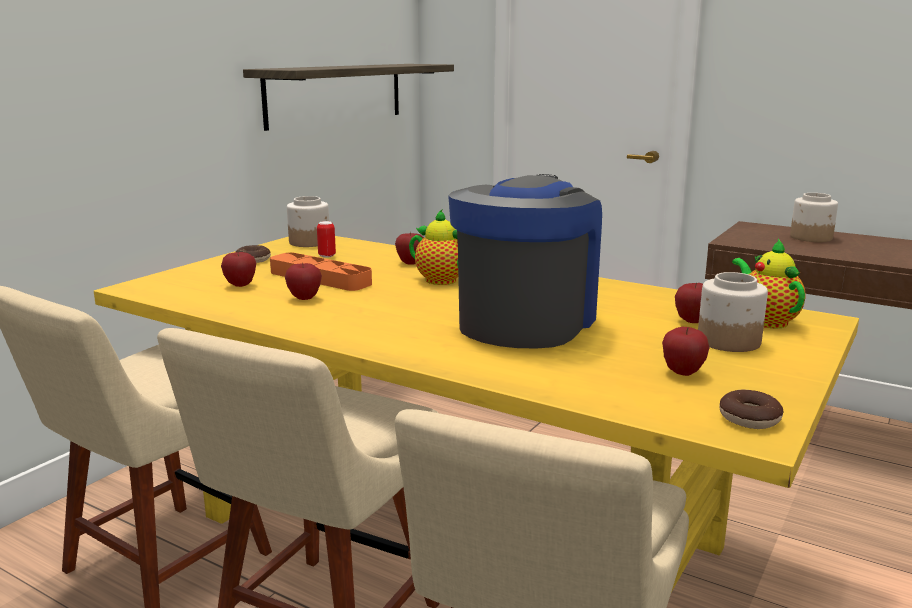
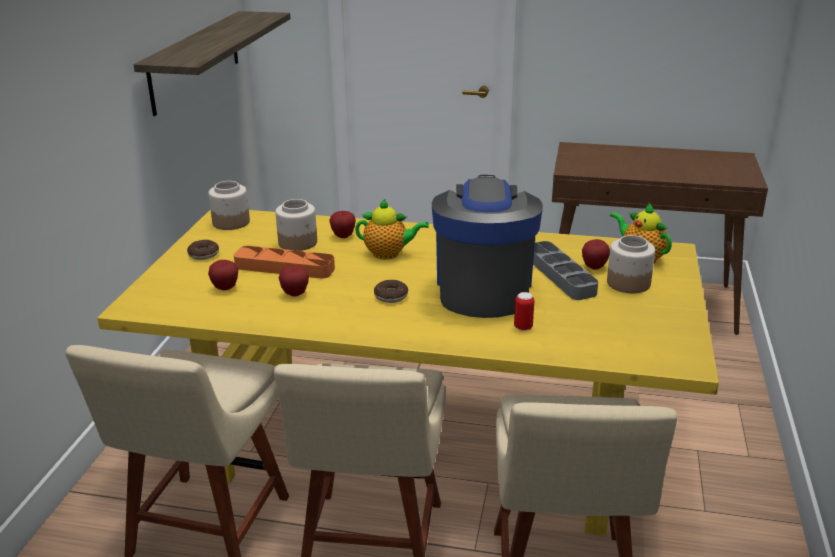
camera: 20 degrees left, 10 degrees up
can [317,221,336,258] -> can moved to [514,292,534,331]
apple [662,327,709,376] -> none
donut [719,389,784,429] -> donut moved to [374,280,408,303]
jar [790,193,838,242] -> jar moved to [275,199,317,251]
none -> grey tray [533,241,598,300]

